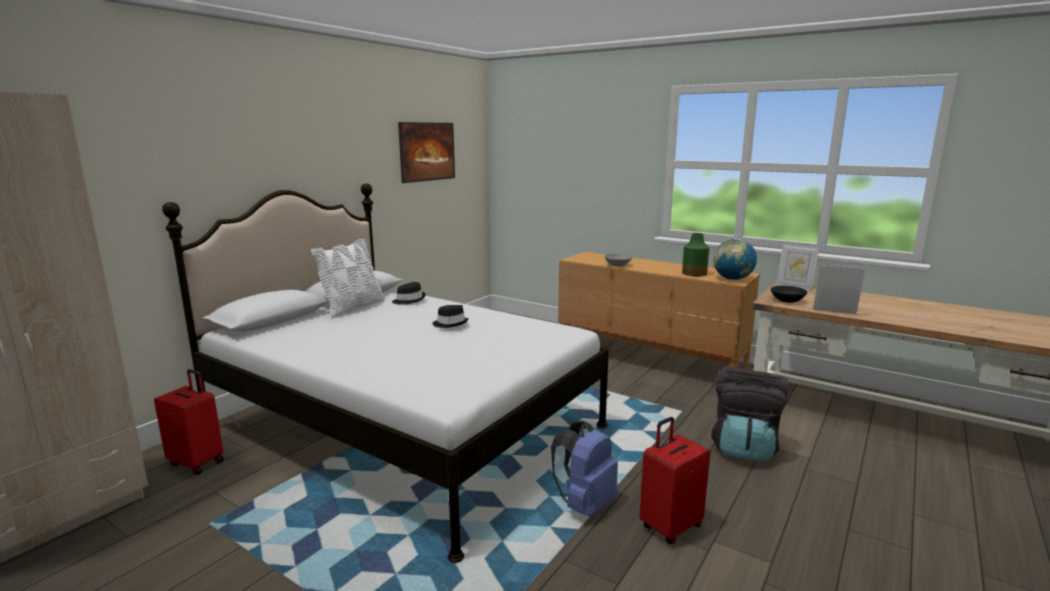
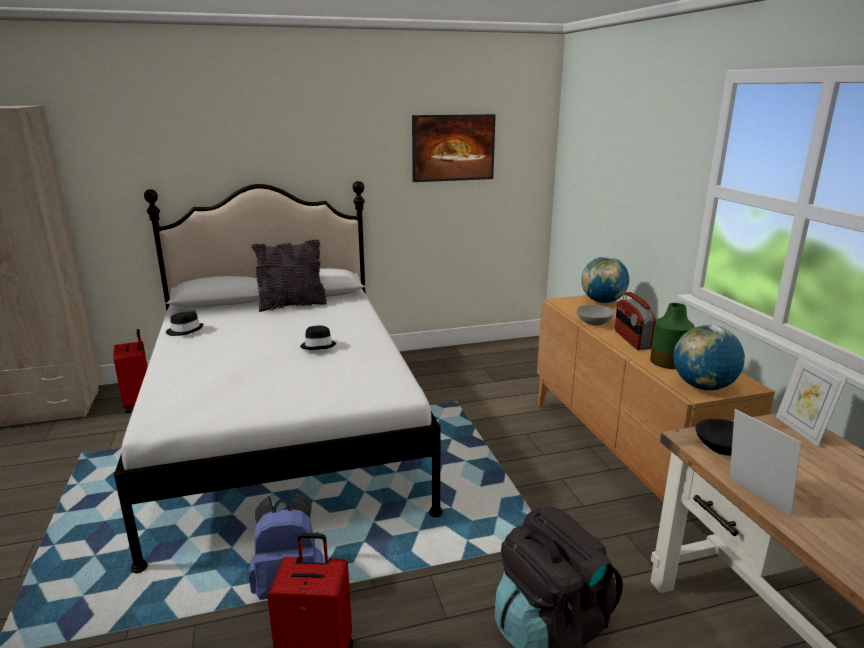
camera: 40 degrees right, 5 degrees up
white pillow [311,239,384,318] -> black pillow [251,239,327,312]
black hat [392,282,426,305] -> black hat moved to [166,311,204,336]
none -> globe [581,256,629,303]
none -> radio [615,292,656,350]

